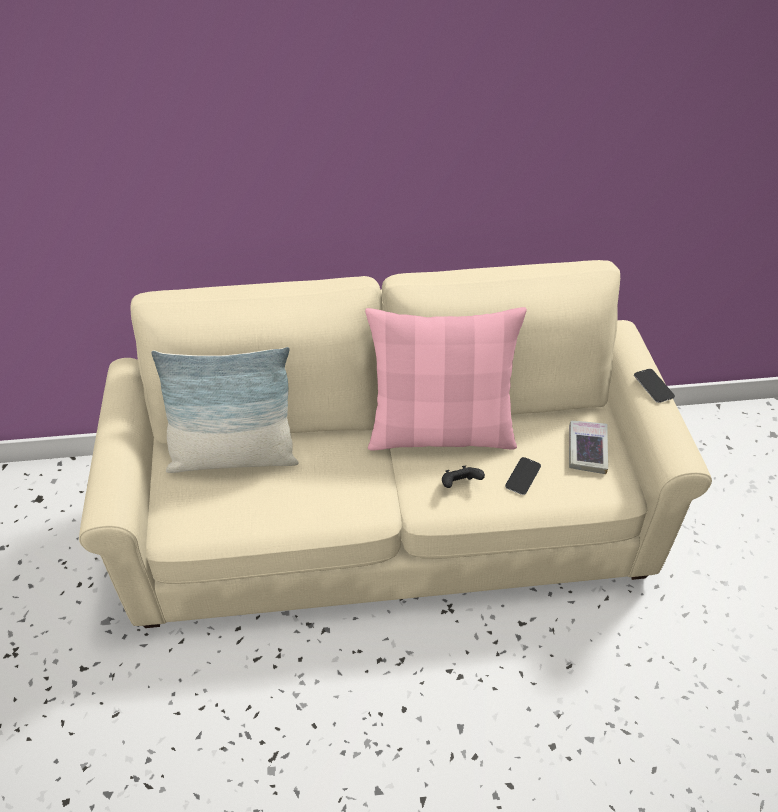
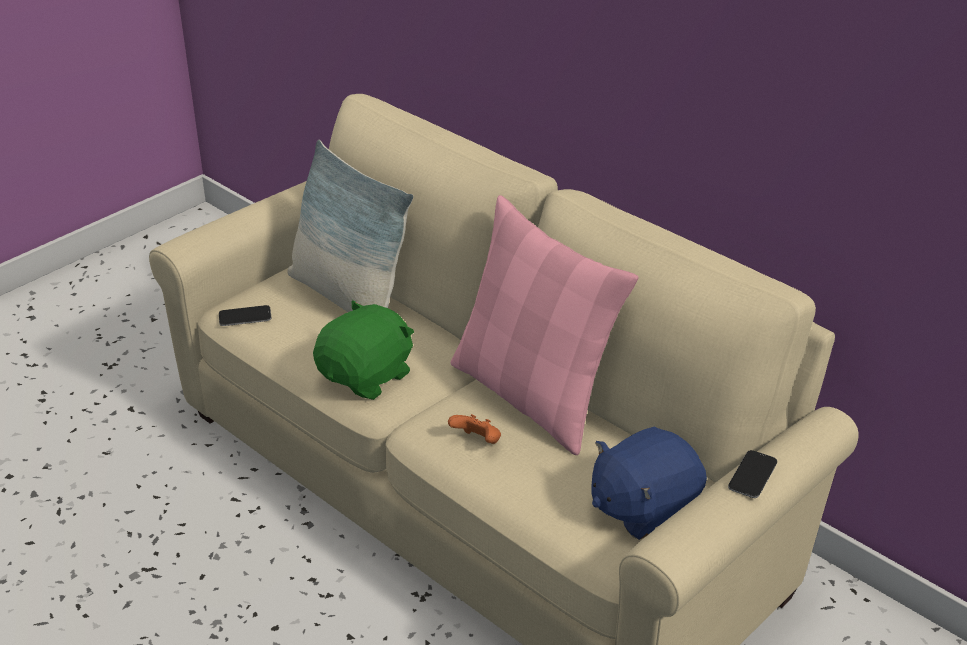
camera: 50 degrees right, 10 degrees down
black game controller [442,465,485,488] -> orange game controller [448,414,501,444]
phone [505,457,541,495] -> phone moved to [219,305,271,326]
book [569,421,608,474] -> blue plush toy [592,427,707,540]
none -> green plush toy [313,300,414,400]

